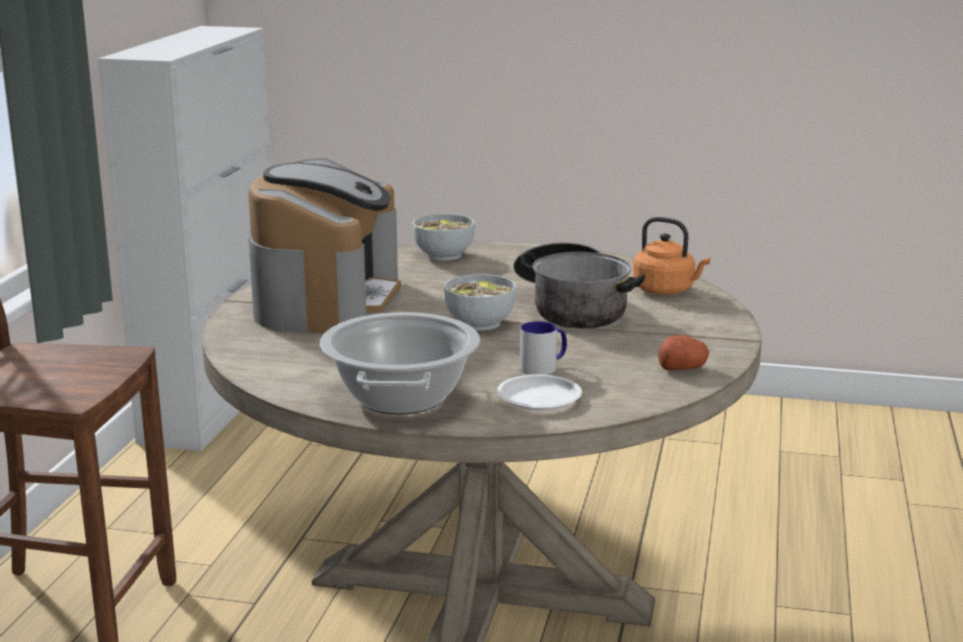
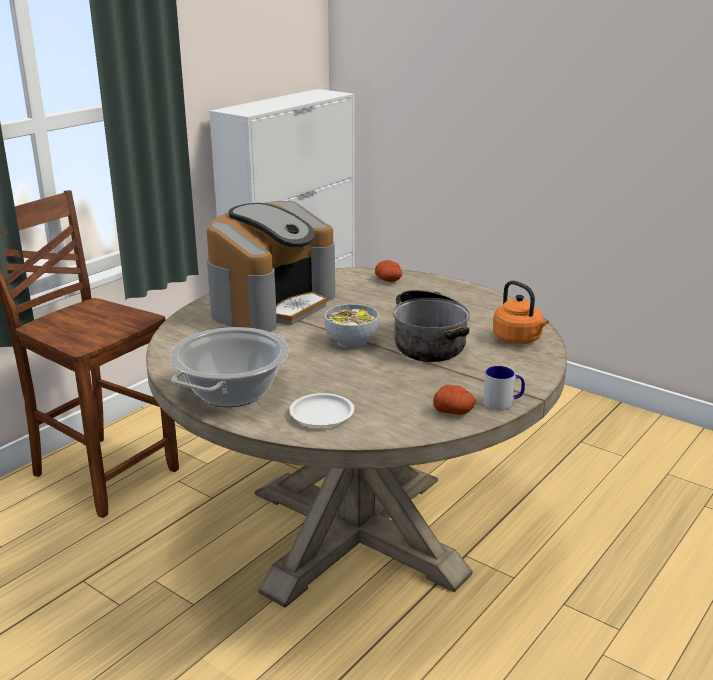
camera: 25 degrees right, 5 degrees up
bowl [412,214,475,261] -> potato [375,260,402,282]
mug [520,321,567,375] -> mug moved to [483,366,525,410]

